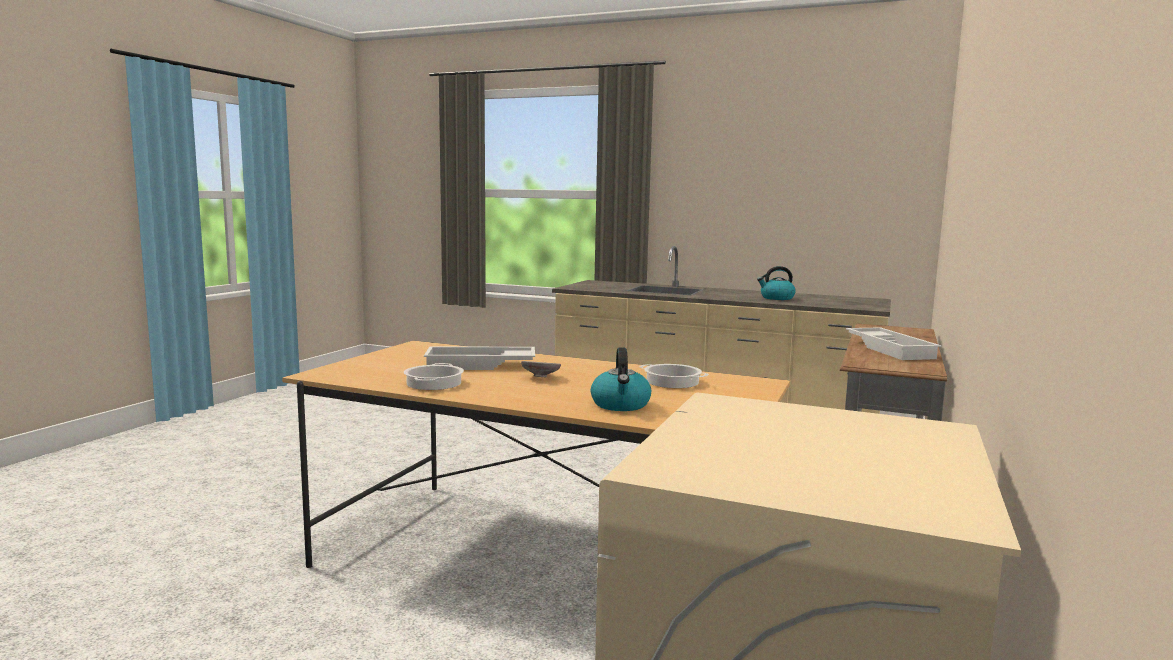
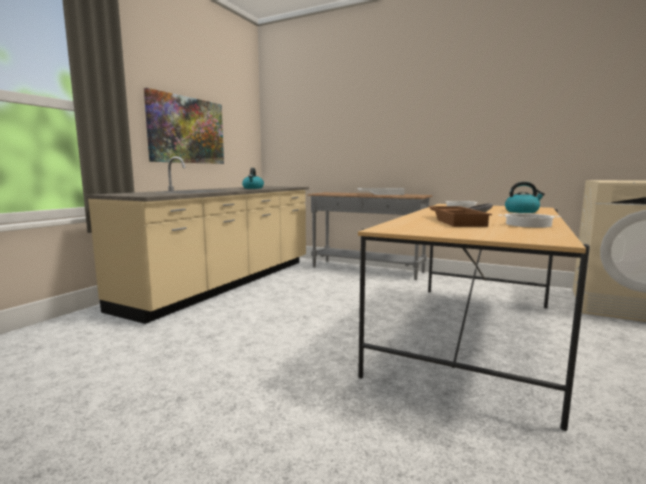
camera: 85 degrees left, 0 degrees up
white tray [424,346,535,370] -> brown tray [428,206,492,227]
none -> picture [144,88,224,164]

